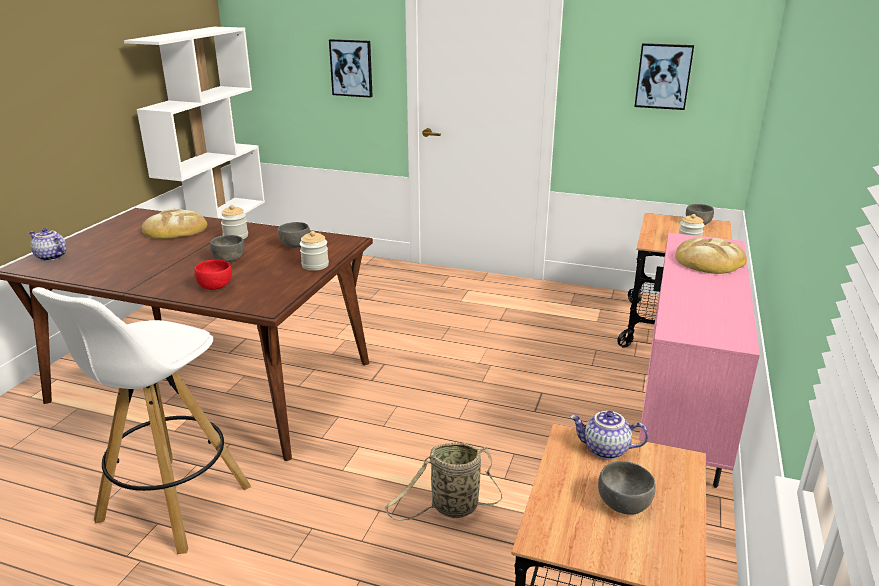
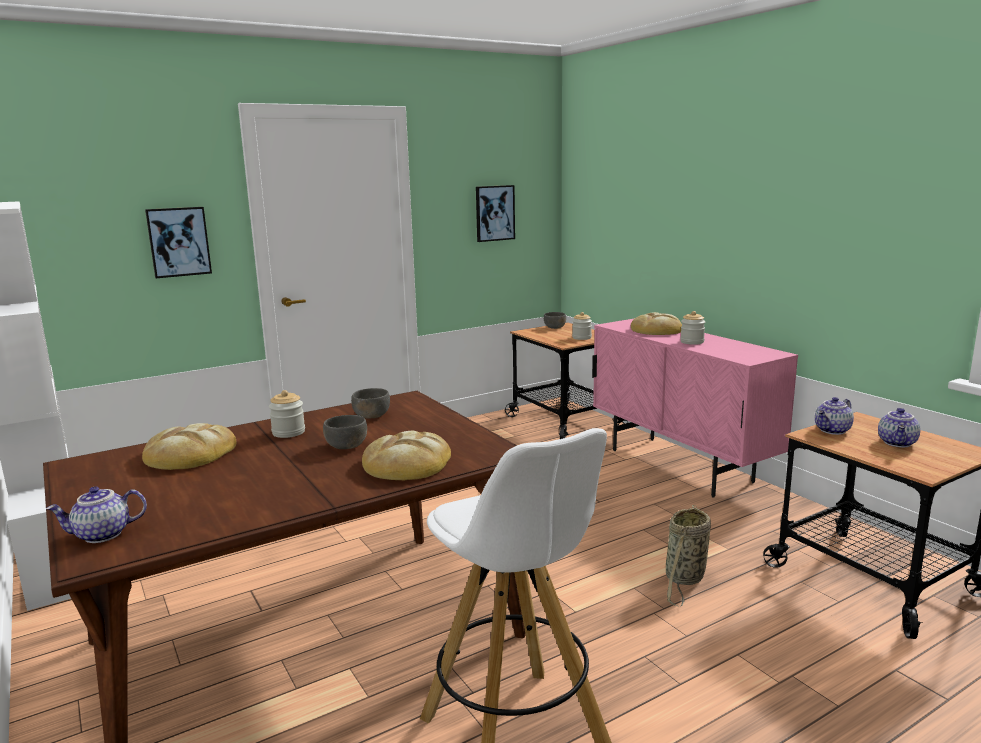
camera: 50 degrees left, 10 degrees down
red bowl [194,260,232,290] -> bread [362,431,451,481]
jar [300,231,329,271] -> jar moved to [680,311,705,345]
grey bowl [598,461,656,515] -> teapot [878,408,921,447]

